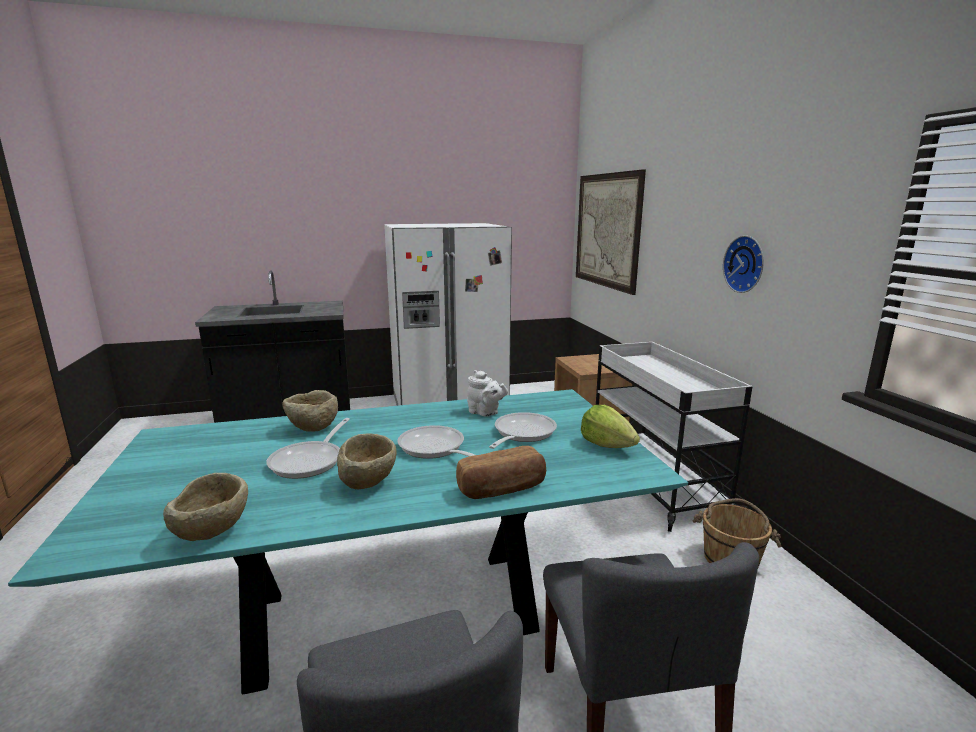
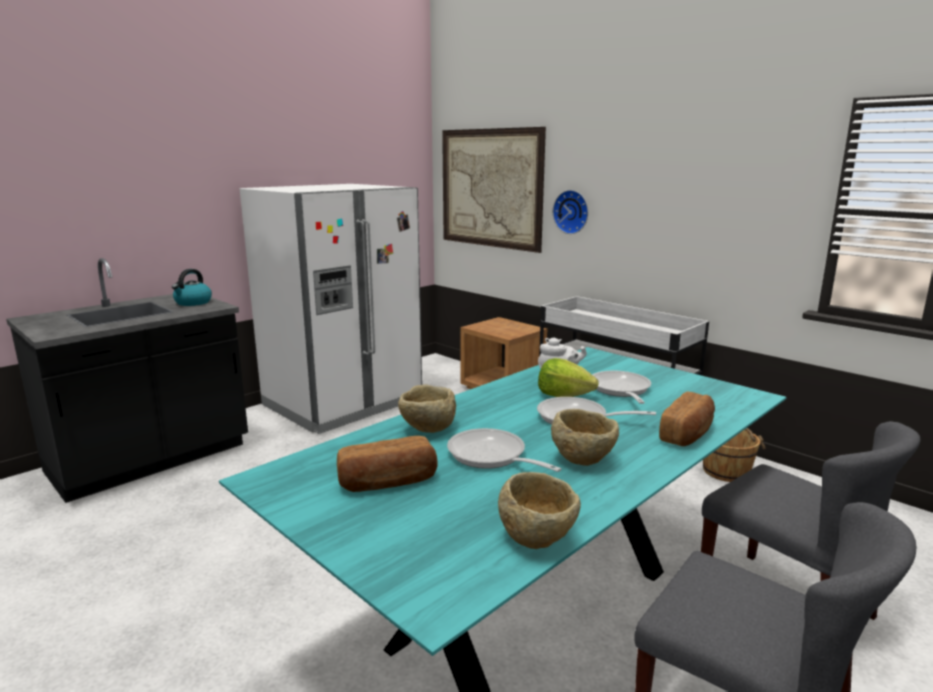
camera: 30 degrees left, 0 degrees up
frying pan [266,418,350,479] -> frying pan turned 150 degrees clockwise [447,428,561,472]
lettuce [581,405,640,448] -> lettuce moved to [538,358,598,397]
wall clock [723,235,764,293] -> wall clock moved to [553,190,588,234]
none -> kettle [172,269,212,306]
none -> bread [337,436,438,492]

